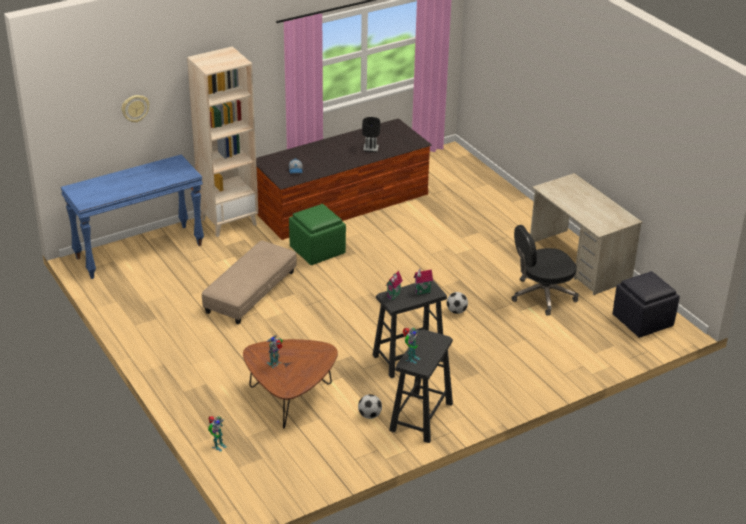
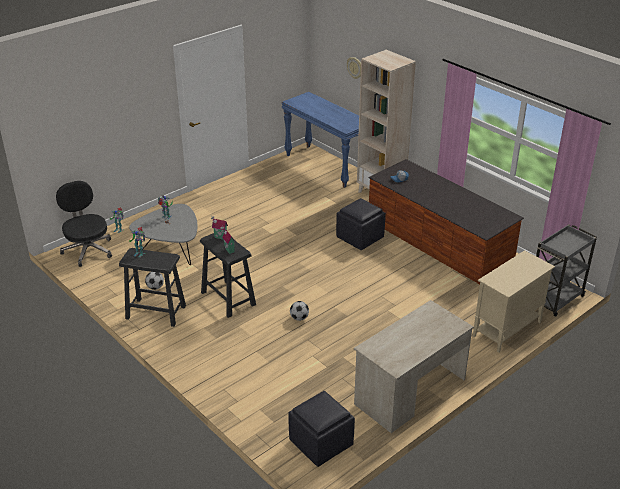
camera: 80 degrees right, 0 degrees up
beige ottoman [202,241,297,325] -> none
brown coffee table [243,339,338,428] -> grey coffee table [129,204,198,265]
green ottoman [289,204,346,265] -> black ottoman [336,198,386,250]
black table lamp [362,117,380,152] -> none
black office chair [512,225,579,316] -> black office chair moved to [56,181,112,267]
none -> beige cabinet [473,250,555,353]
none -> grey cart [536,224,597,317]

